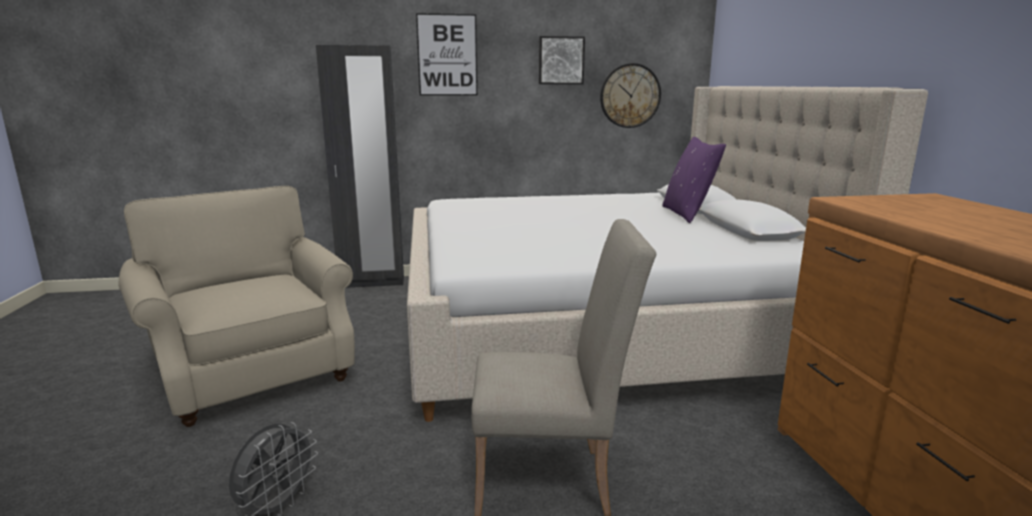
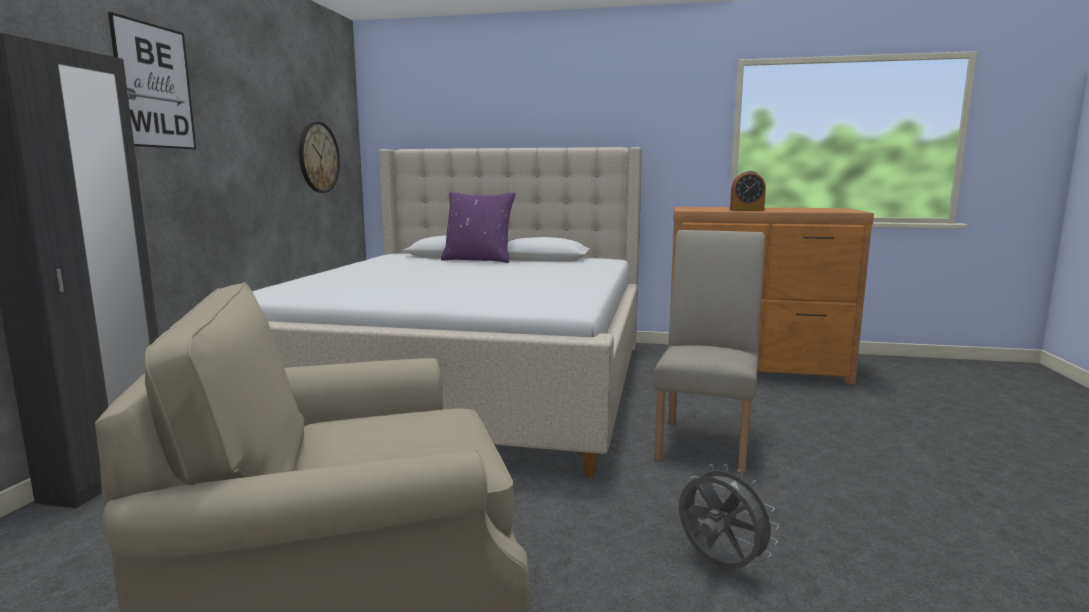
camera: 70 degrees left, 5 degrees down
picture [539,36,585,84] -> none
none -> alarm clock [730,171,766,211]

